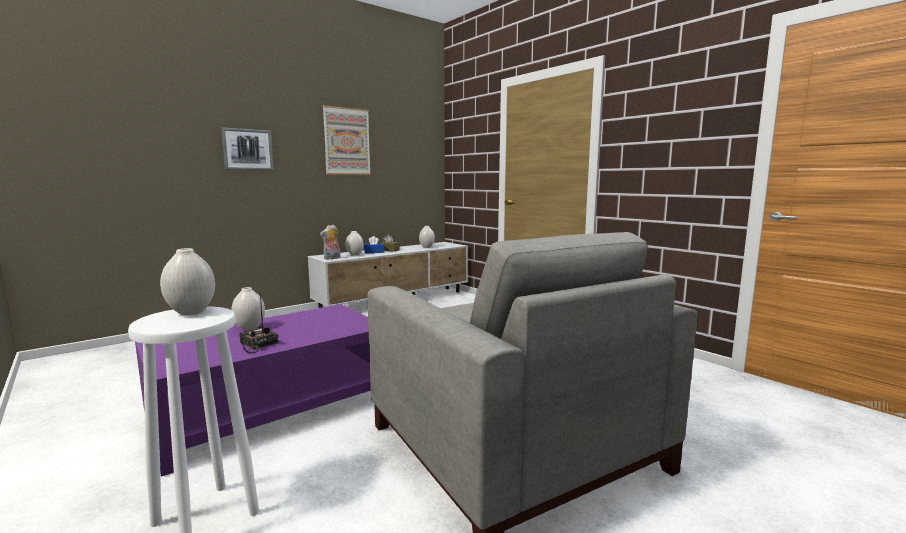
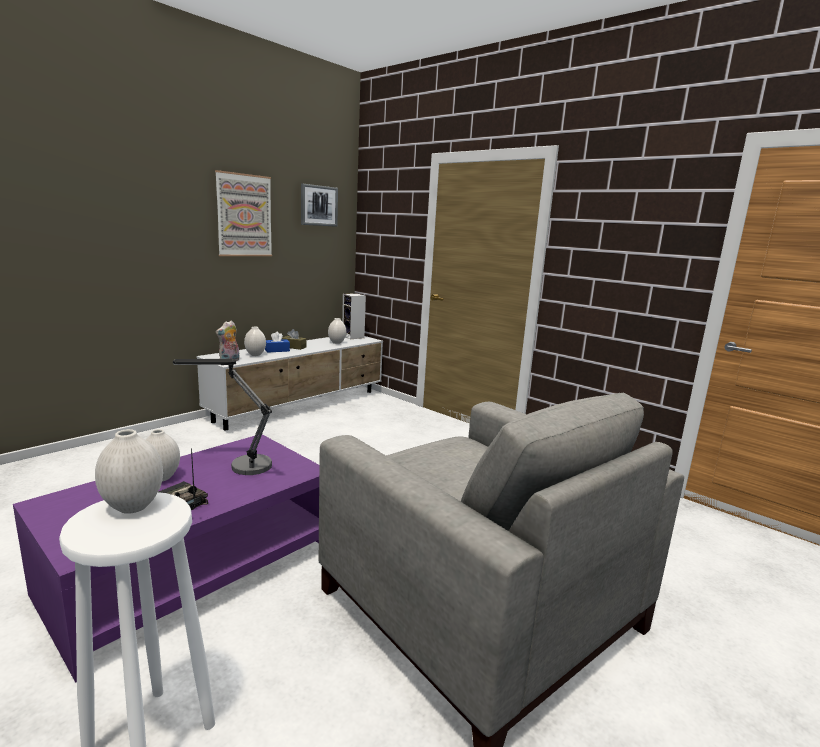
camera: 10 degrees left, 5 degrees up
picture [221,127,274,170] -> picture moved to [301,183,338,227]
none -> table lamp [173,359,272,475]
none -> speaker [342,293,366,339]

